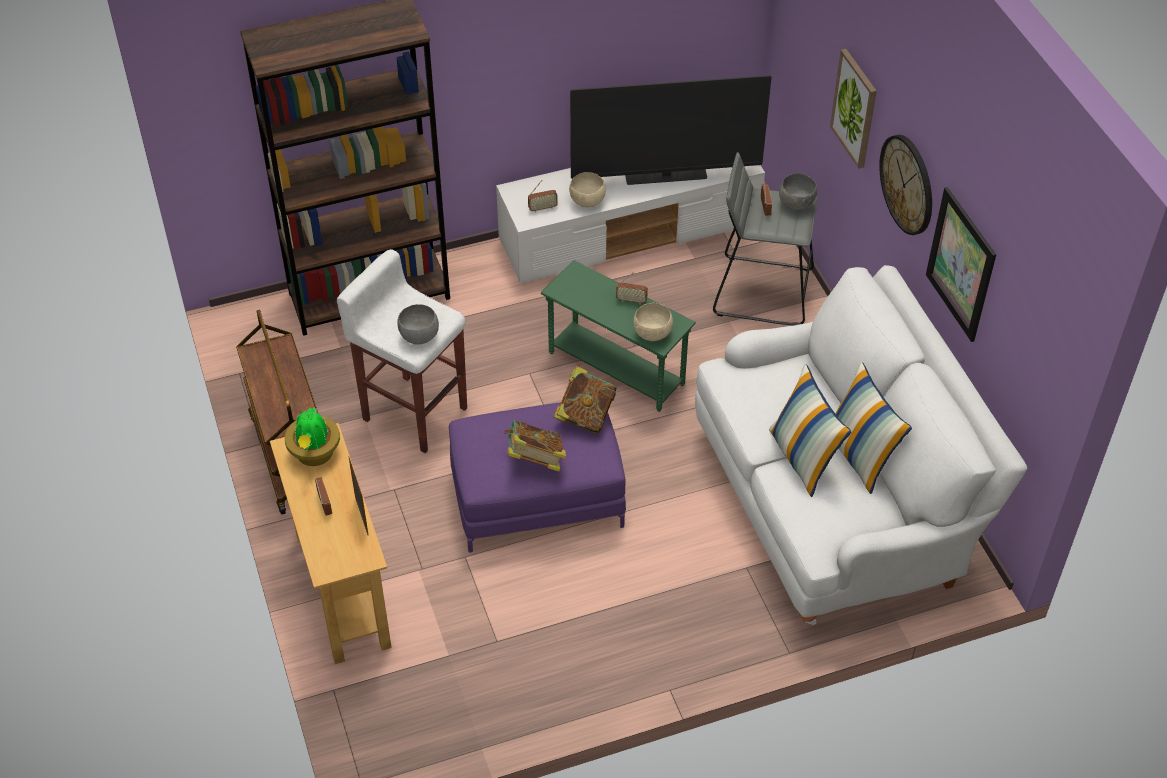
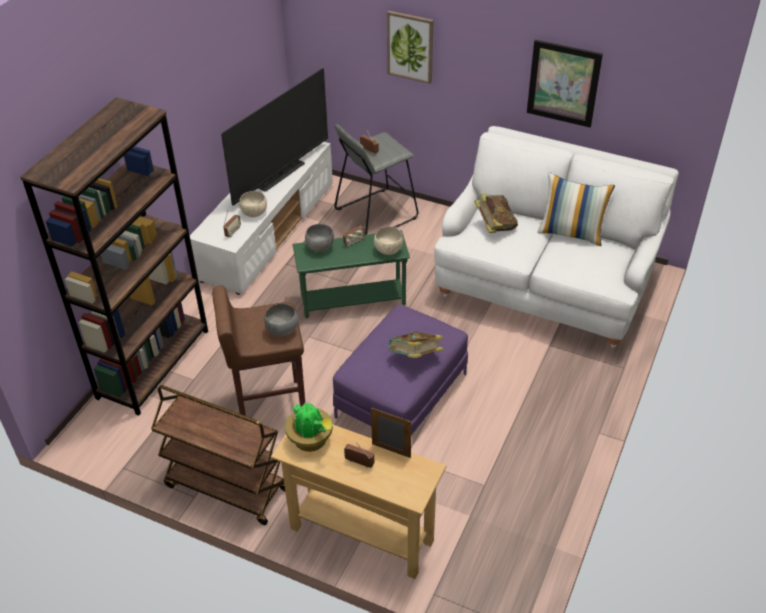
camera: 45 degrees left, 5 degrees down
white stool [337,249,467,453] -> brown stool [212,285,305,416]
book [553,366,617,434] -> book moved to [474,194,518,233]
pillow [769,364,852,497] -> none
grey bowl [779,173,817,210] -> grey bowl moved to [305,224,334,252]
wall clock [879,135,932,235] -> none

